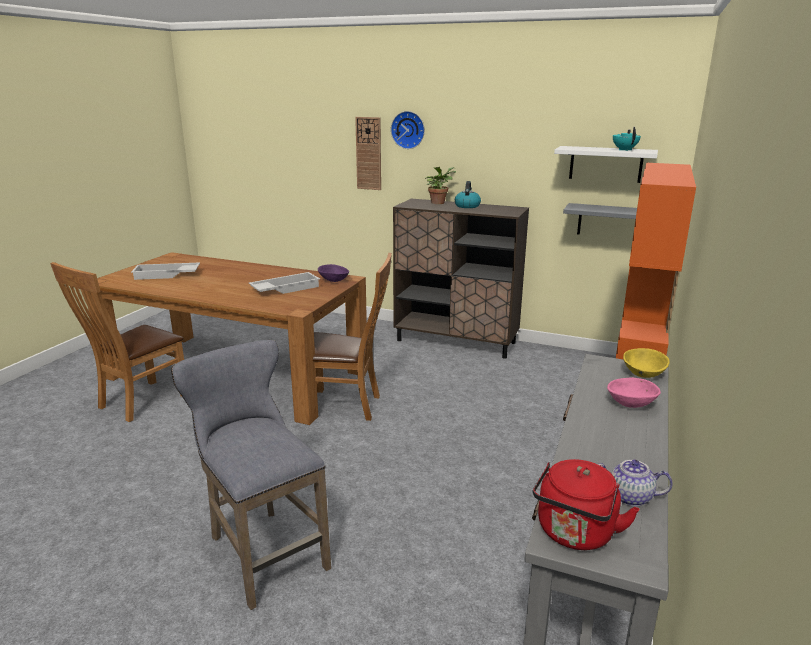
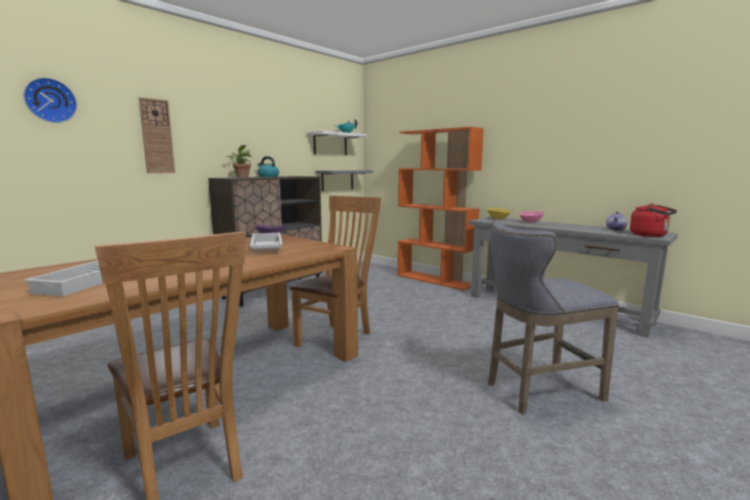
camera: 70 degrees left, 10 degrees down
wall clock [391,111,425,149] -> wall clock moved to [23,77,77,123]

